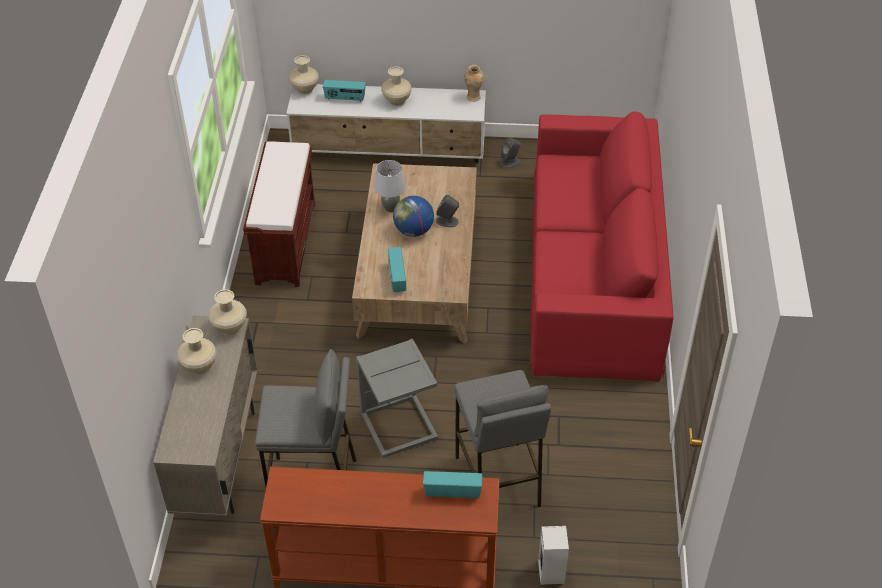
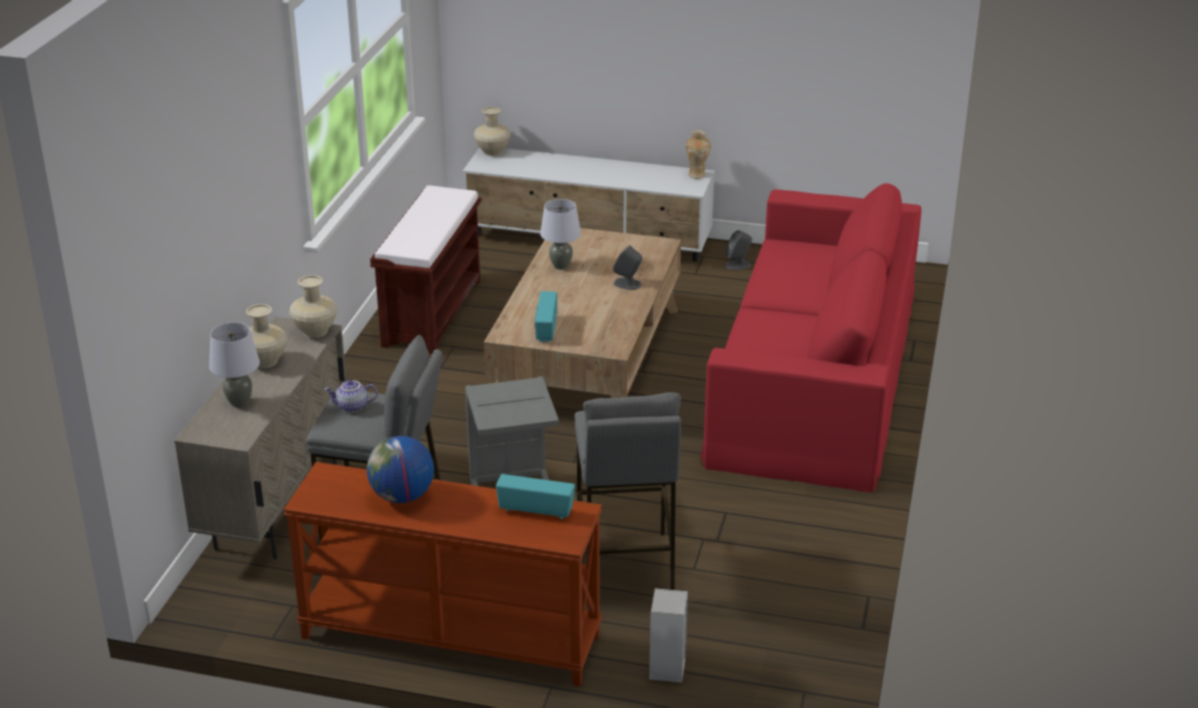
camera: 10 degrees right, 15 degrees down
radio [323,80,366,102] -> none
beige vase [381,67,412,106] -> none
globe [393,196,434,237] -> globe moved to [367,436,434,503]
none -> grey table lamp [209,322,260,407]
none -> teapot [325,380,378,412]

